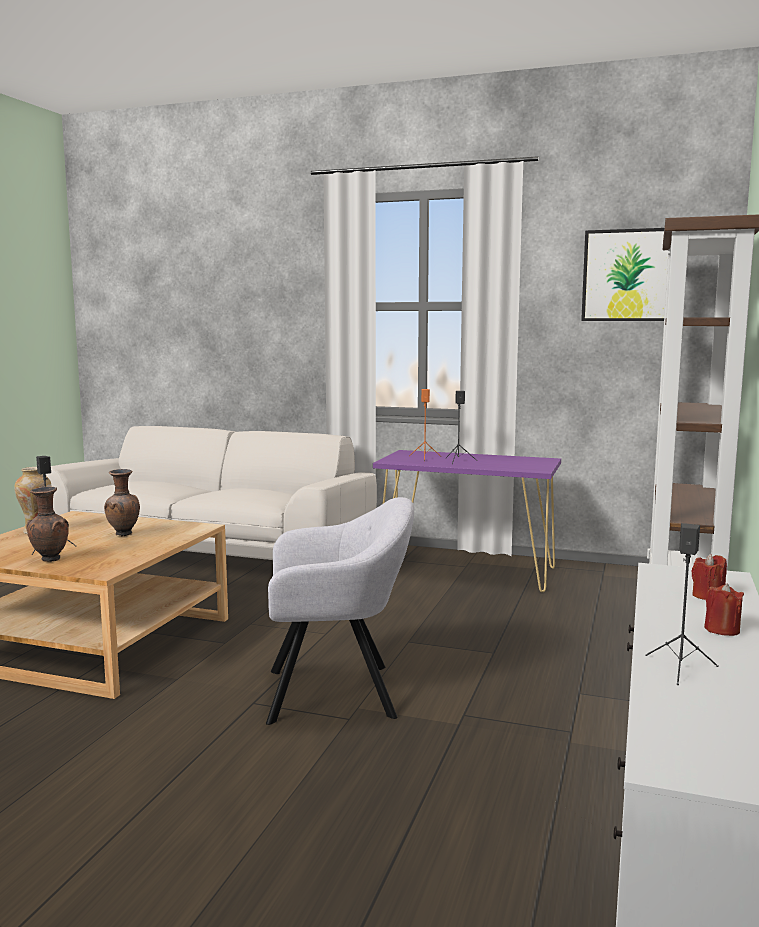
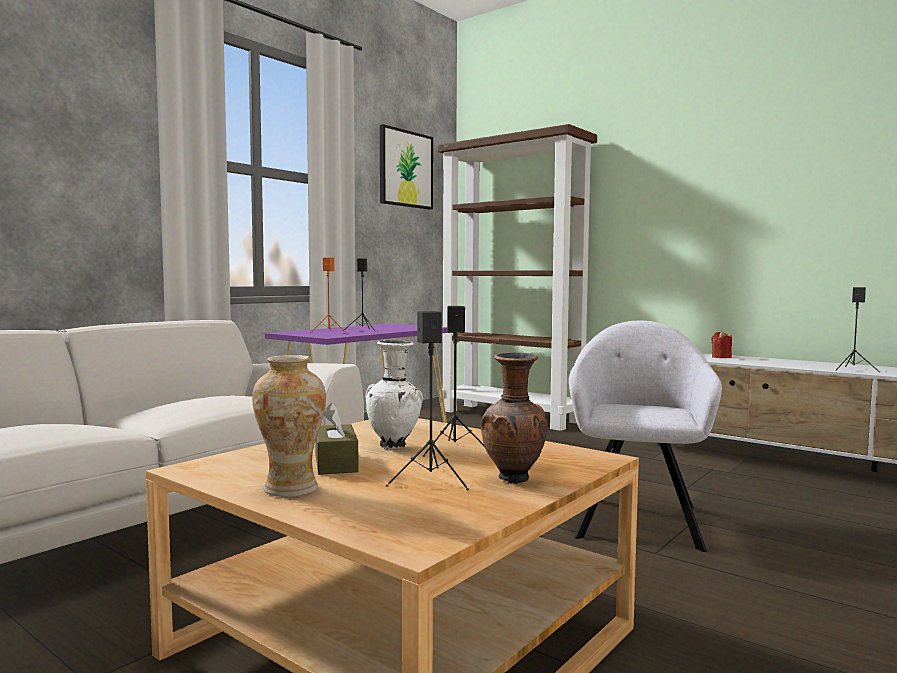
camera: 70 degrees left, 5 degrees down
brown vase [104,469,140,536] -> white vase [365,340,423,450]
red candle [704,584,744,636] -> none
none -> brown tissue box [315,403,359,475]
none -> black speaker [423,306,485,457]

